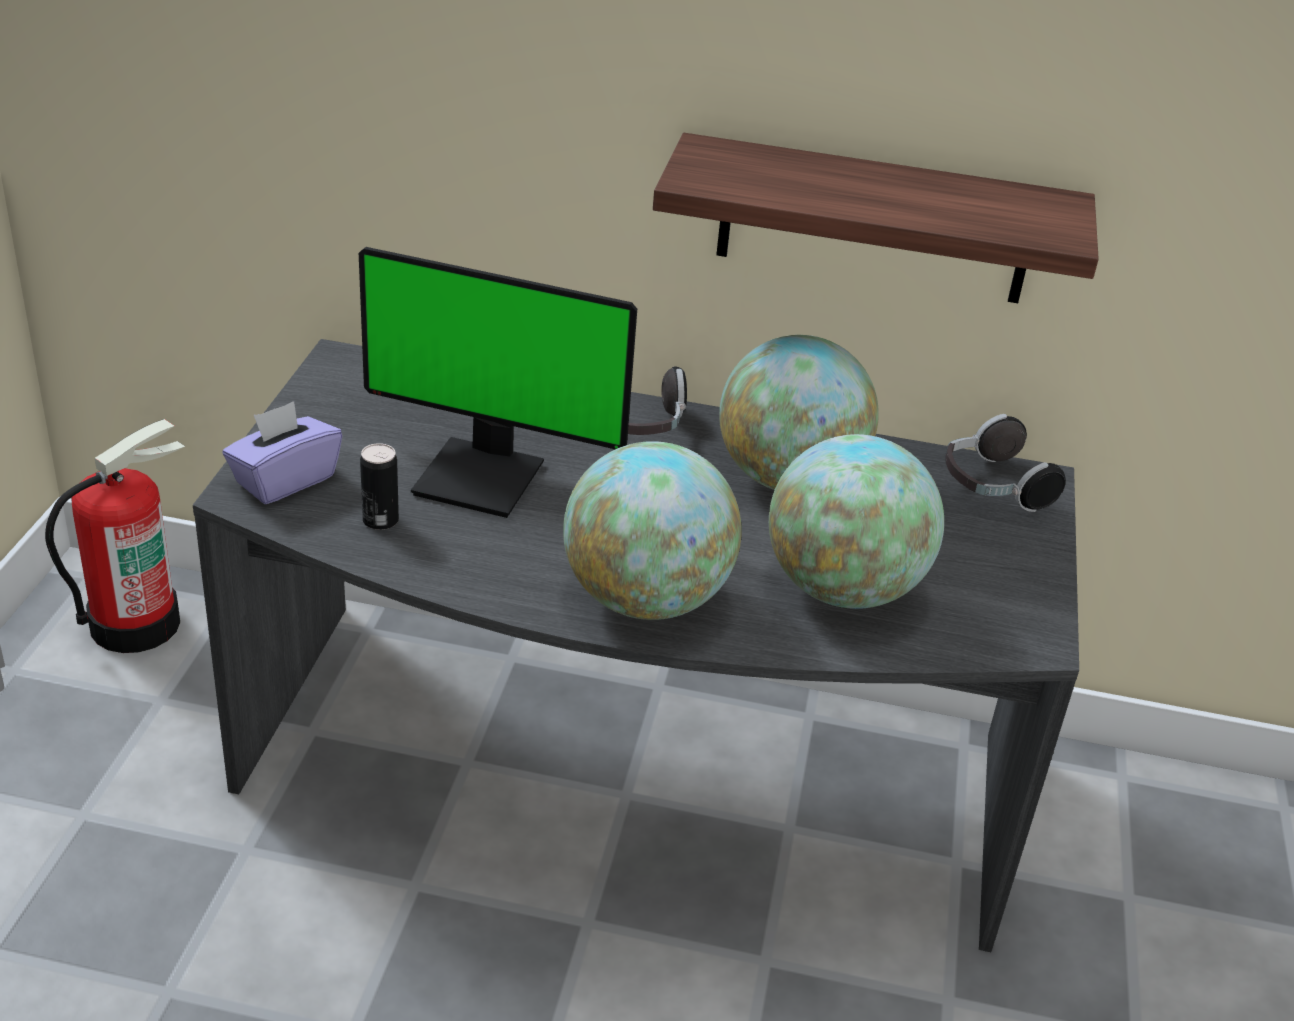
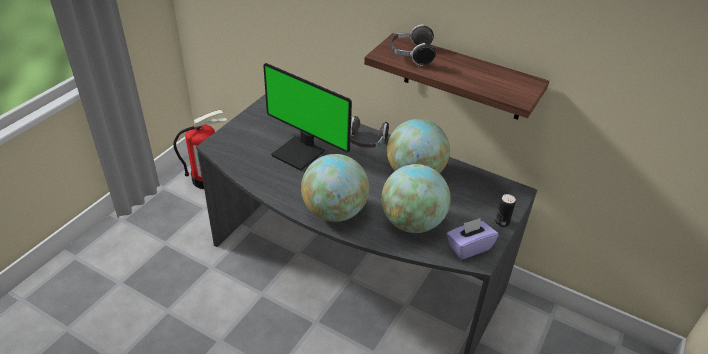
camera: 20 degrees right, 5 degrees up
purple tissue box [223,401,342,504] -> purple tissue box moved to [447,218,499,260]
can [360,443,399,530] -> can moved to [495,194,516,227]
headphones [945,414,1066,512] -> headphones moved to [390,24,436,66]

